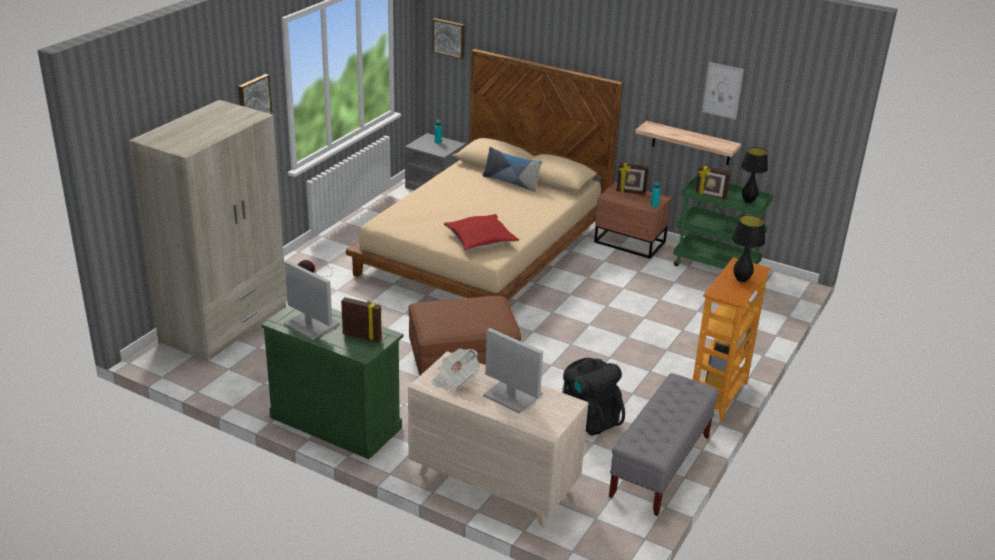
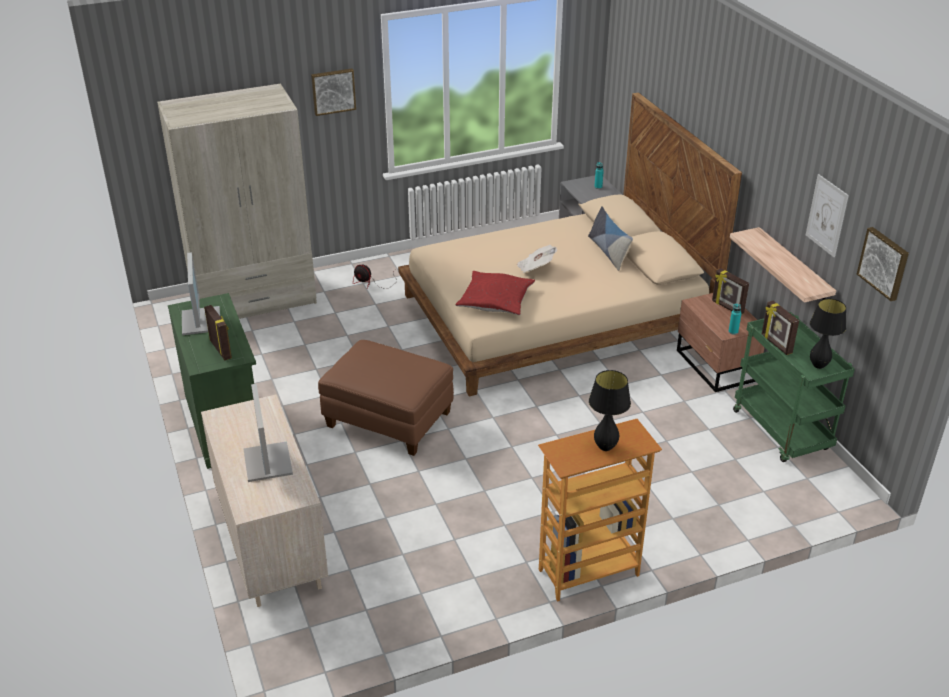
camera: 40 degrees right, 5 degrees up
newspaper [432,348,480,392] -> newspaper moved to [517,245,557,273]
picture [433,18,465,59] -> picture moved to [857,227,909,301]
black backpack [562,358,625,436] -> none
grey bench [609,373,718,516] -> none

